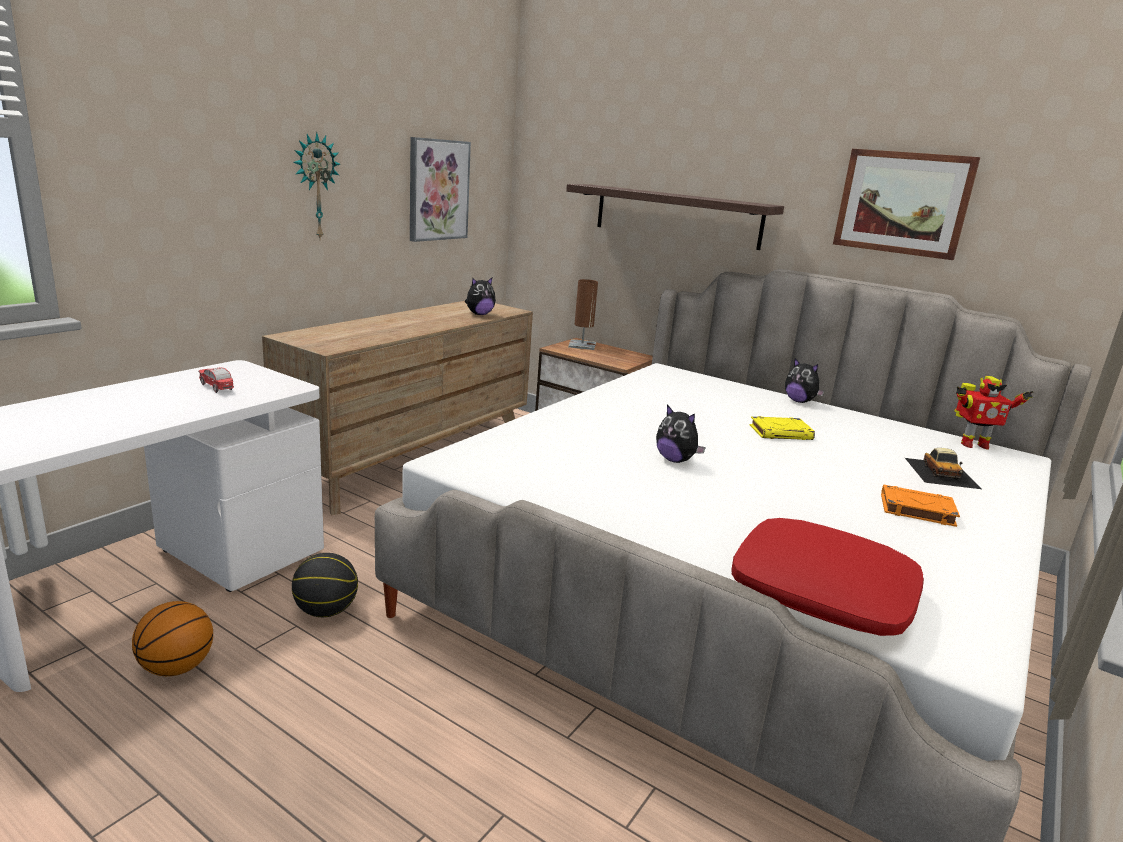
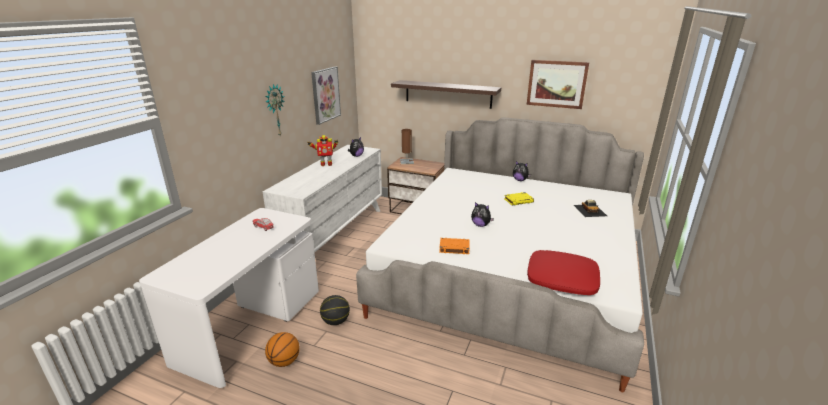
camera: 10 degrees left, 5 degrees up
brown dresser [262,301,533,515] -> white dresser [263,145,382,253]
orange book [881,485,960,527] -> orange book moved to [439,238,470,254]
toy robot [955,376,1033,449] -> toy robot moved to [308,135,338,166]

